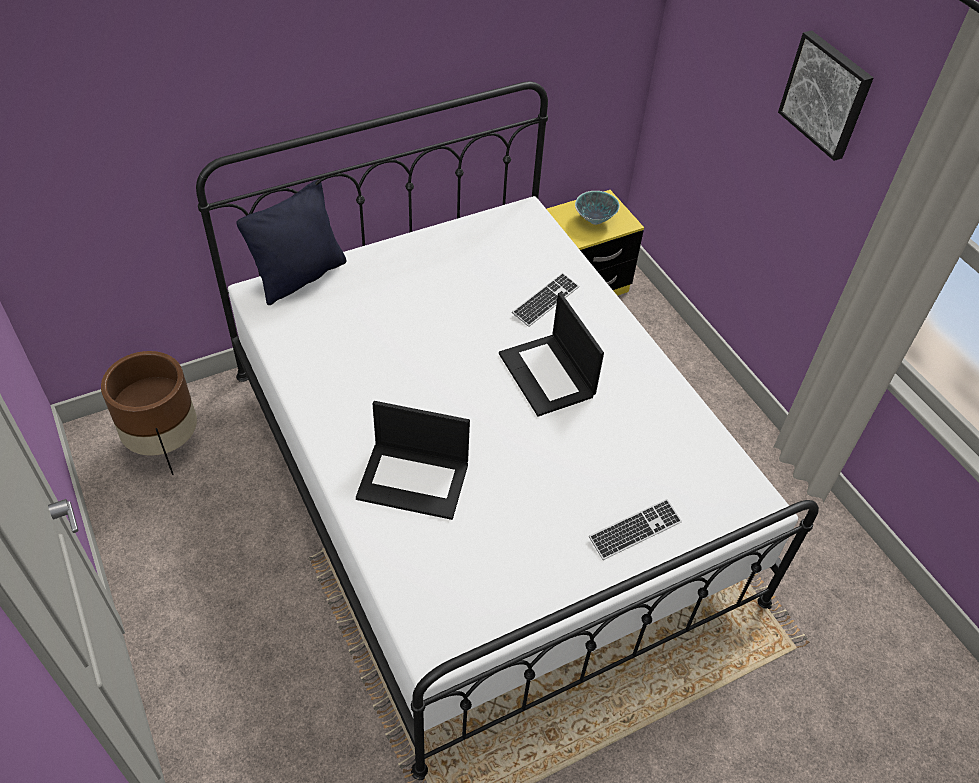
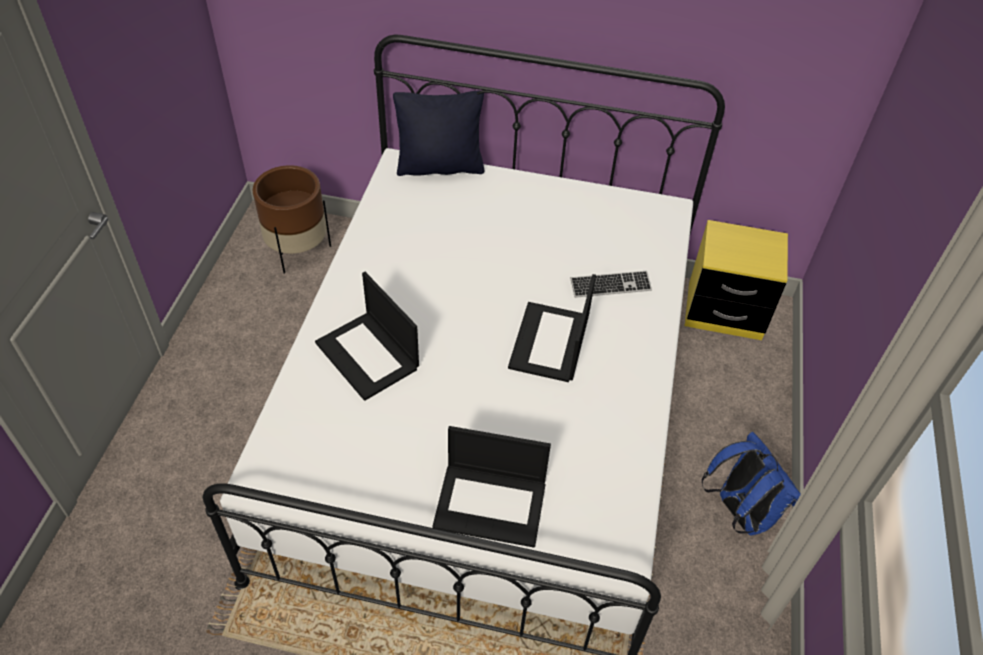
camera: 40 degrees right, 0 degrees up
bowl [575,191,620,225] -> none
keyboard [589,499,682,560] -> laptop [432,426,551,548]
picture [778,30,874,161] -> none
none -> blue backpack [702,432,801,535]

